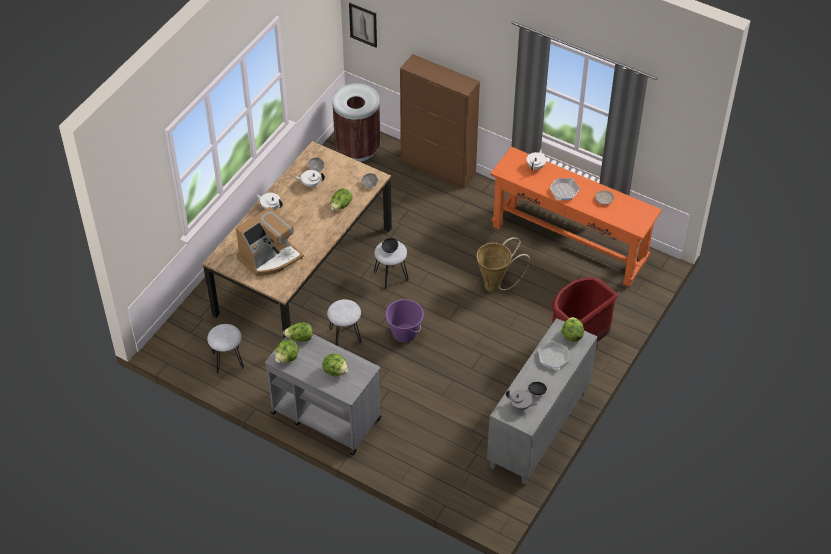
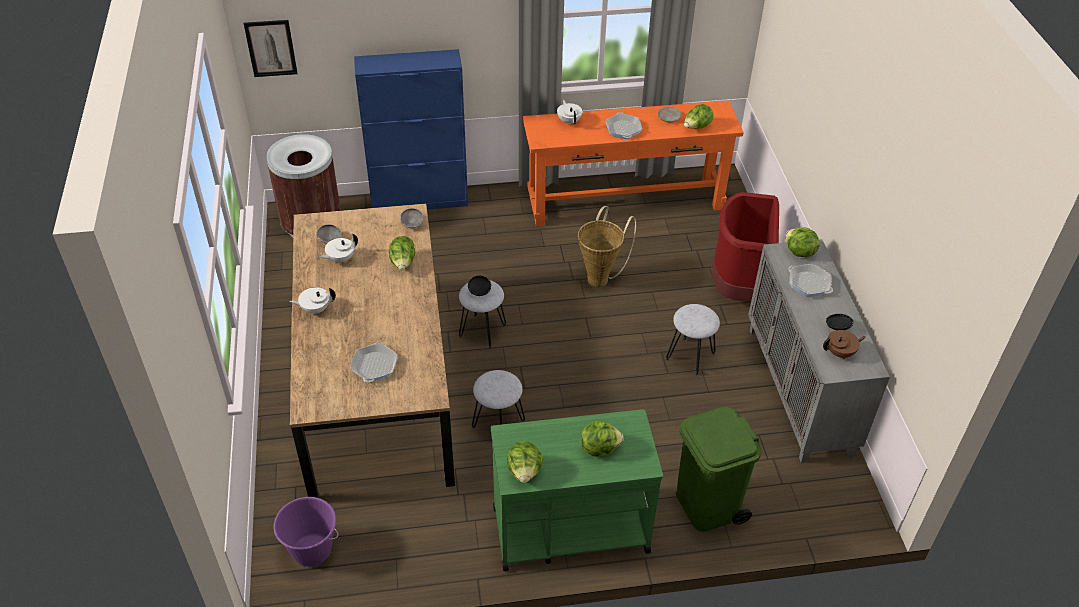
camera: 40 degrees left, 5 degrees down
grey stool [207,324,244,374] -> grey stool moved to [666,304,720,375]
coffee machine [236,207,304,276] -> frying pan [350,342,398,382]
grey cart [265,334,381,455] -> green cart [491,409,663,571]
lettuce [283,322,313,342] -> lettuce moved to [684,104,714,129]
purple bucket [385,299,424,343] -> purple bucket moved to [274,497,338,567]
brown cabinet [400,54,480,188] -> blue cabinet [354,49,468,210]
grey teapot [506,390,538,410] -> brown teapot [823,330,866,359]
none -> green trash can [676,407,762,532]

